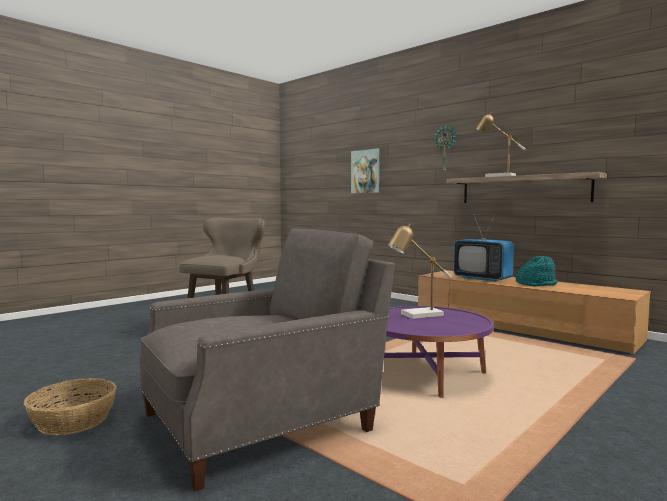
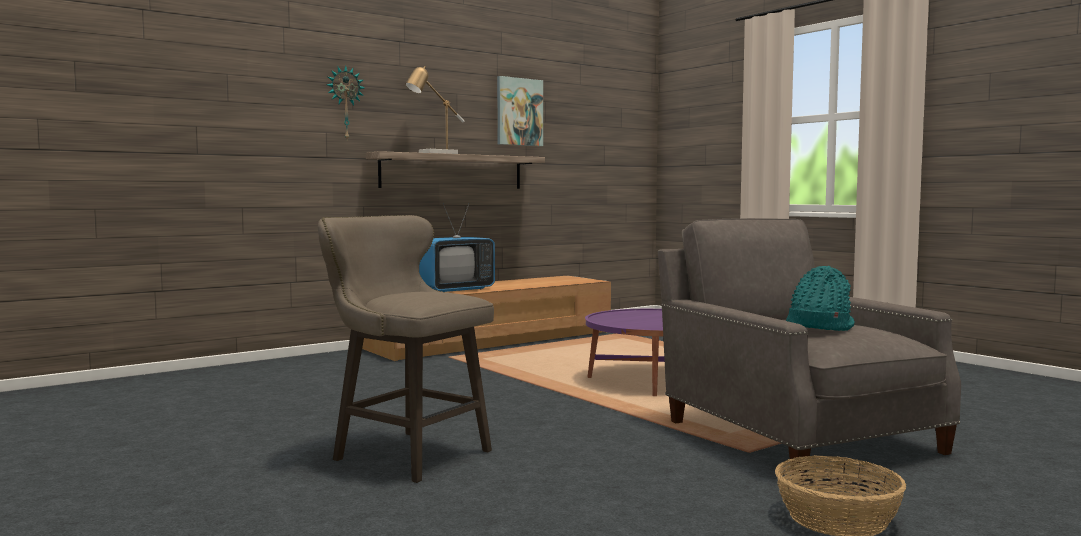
camera: 80 degrees left, 0 degrees up
picture [351,149,379,193] -> picture moved to [497,76,543,146]
table lamp [388,224,452,319] -> none
turquoise hat [516,256,558,287] -> turquoise hat moved to [786,266,855,331]

